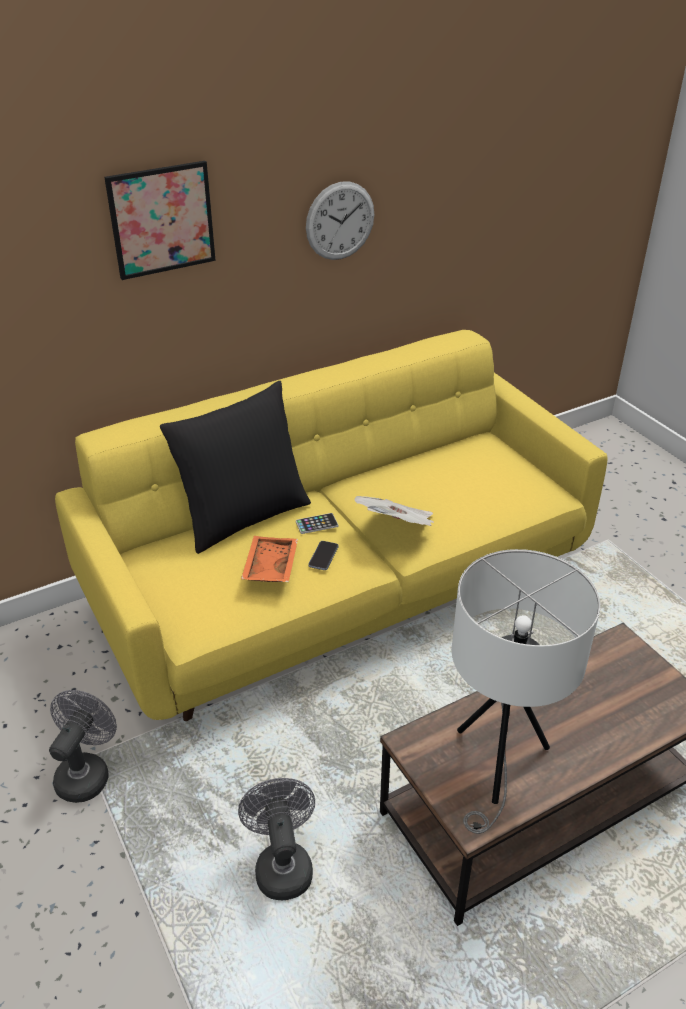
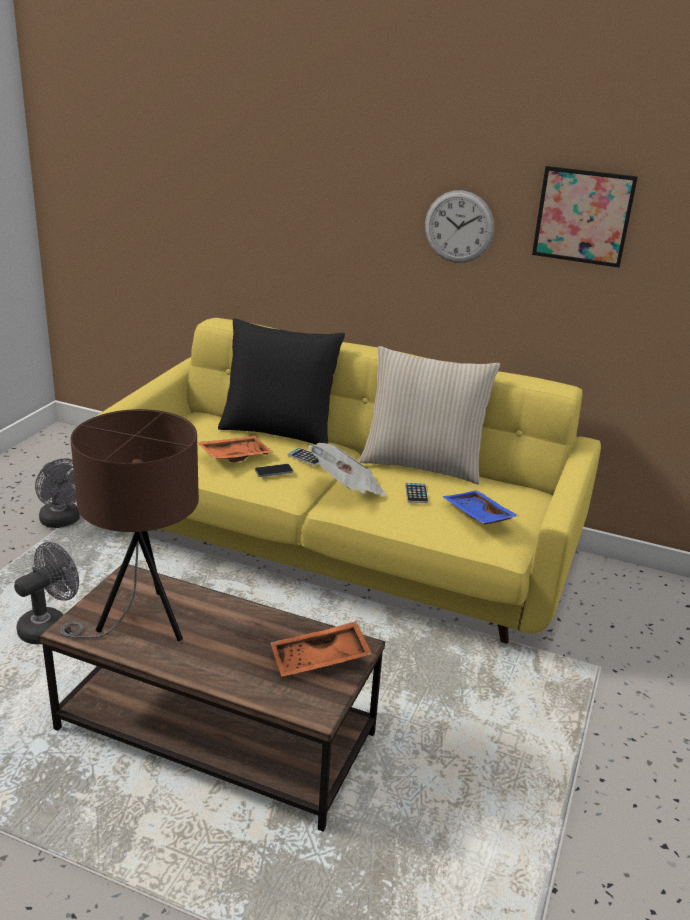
camera: 50 degrees right, 10 degrees down
grey fan [49,690,117,803] -> grey fan turned 75 degrees clockwise [35,458,80,528]
picture [104,161,216,280] -> picture moved to [532,166,638,268]
white table lamp [452,549,600,834] -> brown table lamp [61,409,199,641]
none -> orange tray [270,621,372,677]
none -> beige pillow [359,346,500,485]
none -> phone [405,483,428,503]
none -> blue tray [442,490,519,524]

